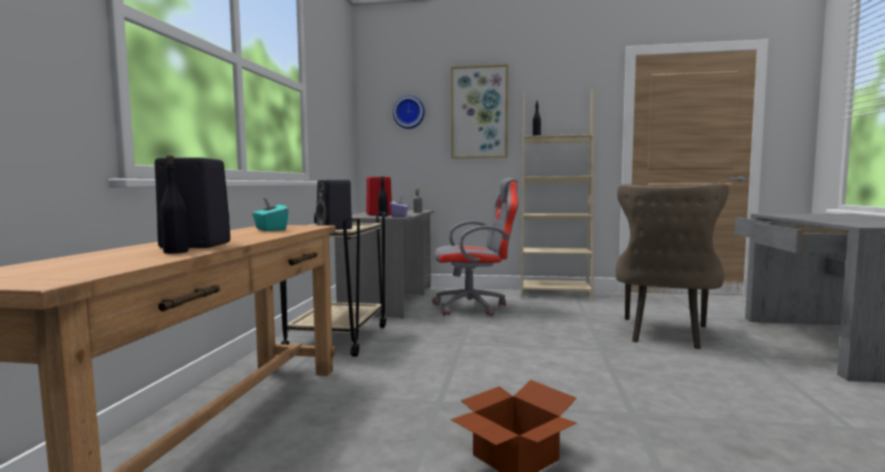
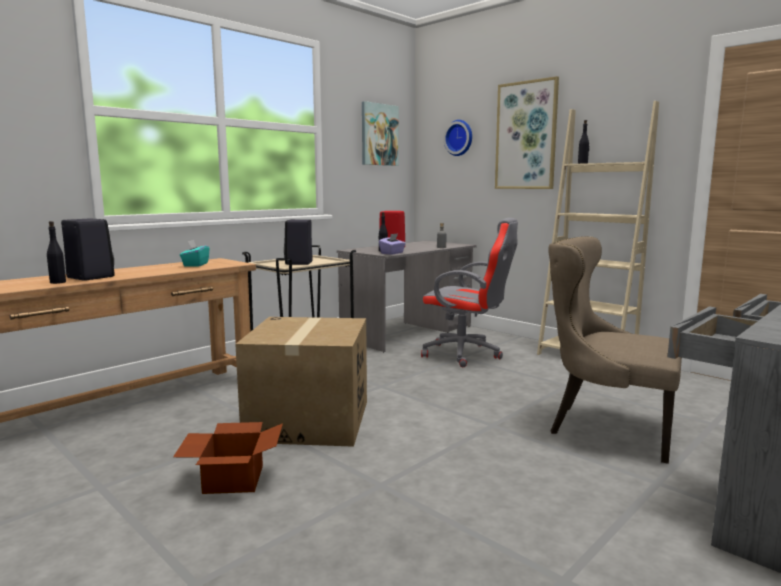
camera: 35 degrees right, 5 degrees up
beige chair [616,183,729,349] -> beige chair turned 60 degrees clockwise [548,236,682,464]
none -> cardboard box [235,317,367,447]
none -> picture [362,101,399,166]

